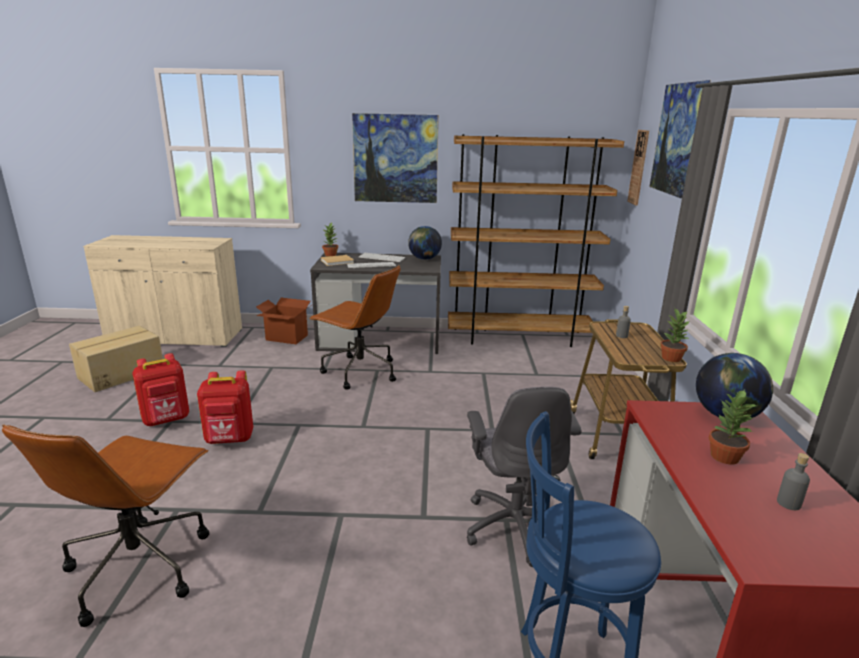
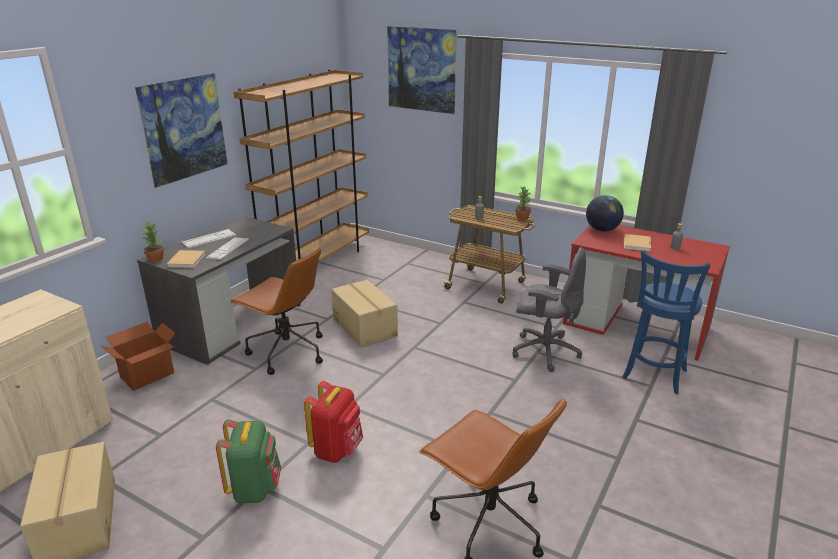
camera: 60 degrees left, 5 degrees up
red backpack [132,353,189,426] -> green backpack [216,419,281,503]
brown office chair [309,265,401,390] -> brown office chair turned 60 degrees clockwise [229,247,323,375]
globe [408,226,442,260] -> none
wall clock [627,130,649,206] -> none
potted plant [709,389,756,464] -> beige book [624,234,651,252]
none -> cardboard box [332,280,398,347]

